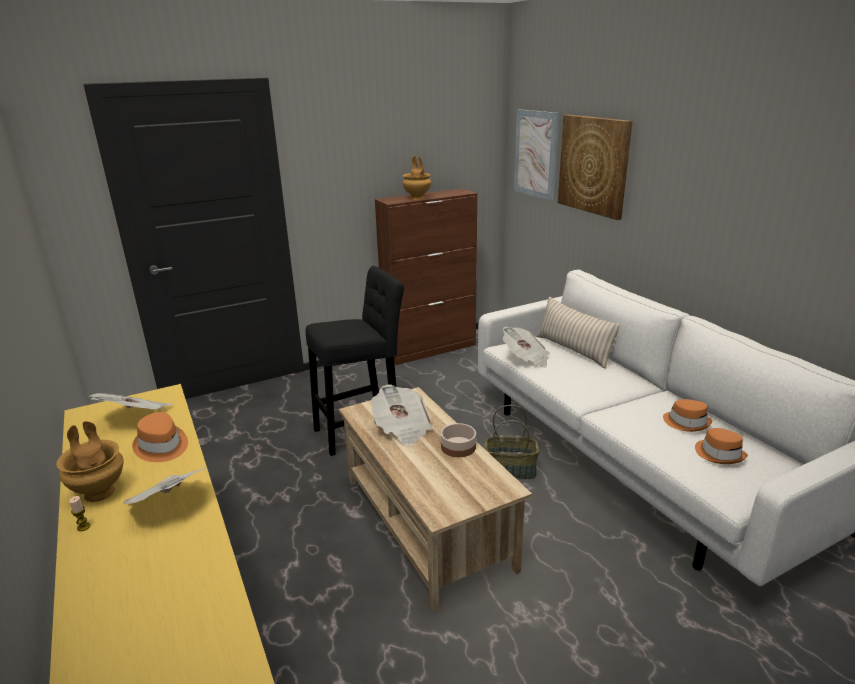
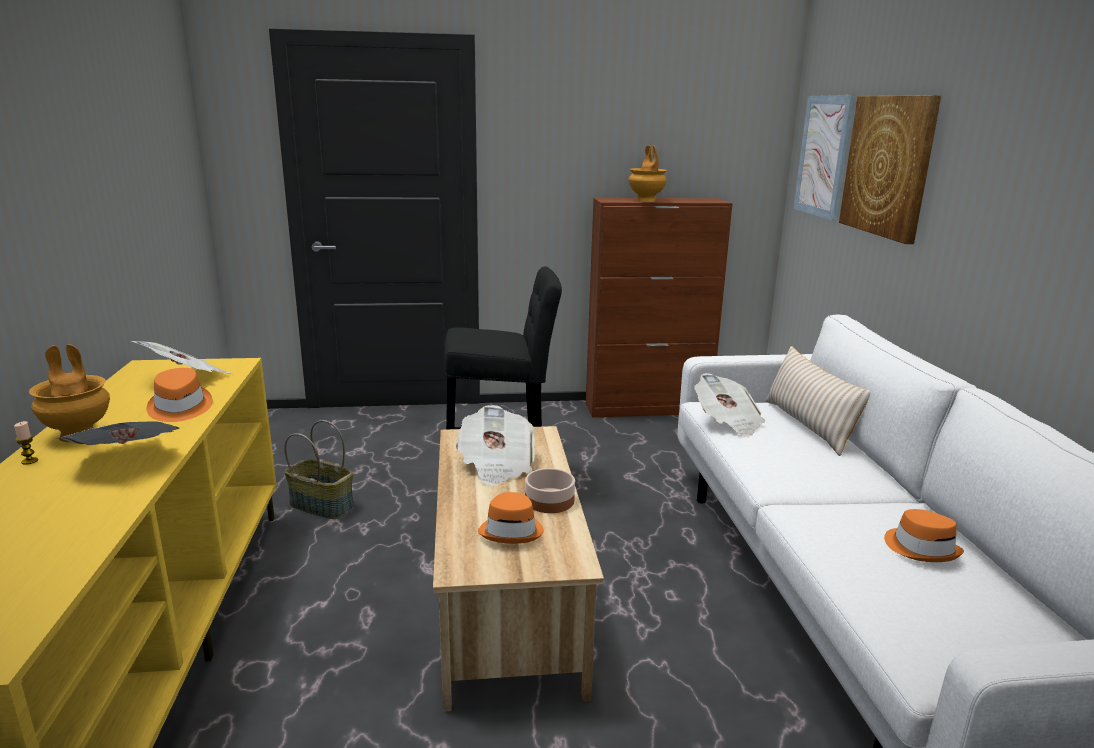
camera: 20 degrees right, 5 degrees down
basket [484,405,539,479] -> basket moved to [284,420,354,519]
orange hat [695,428,748,464] -> orange hat moved to [478,492,544,544]

